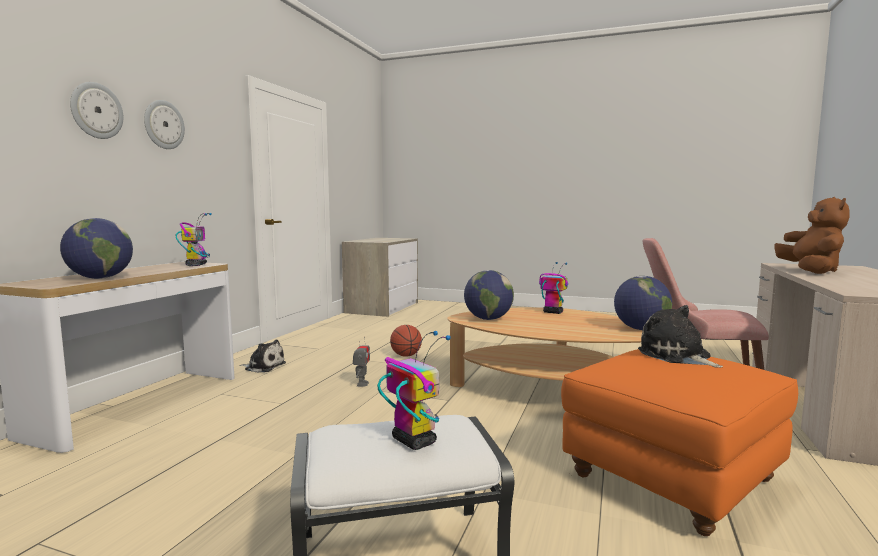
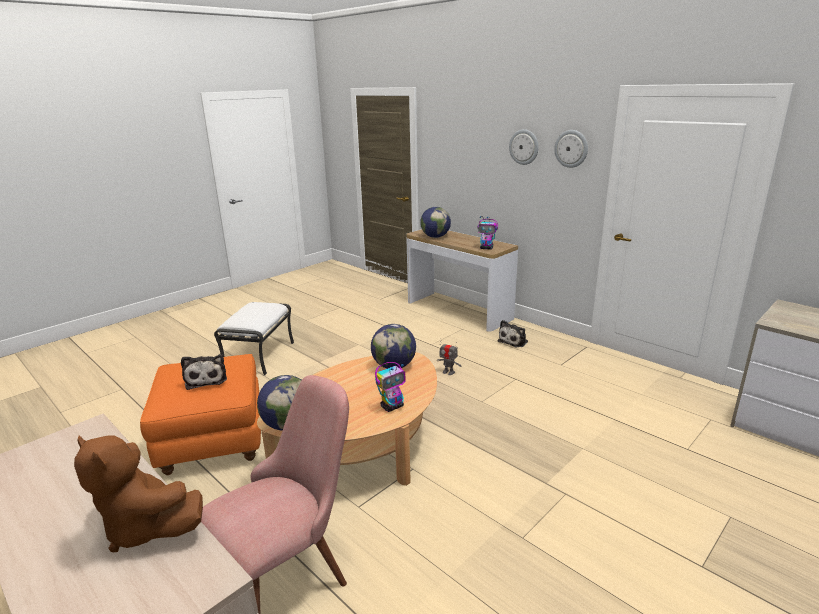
camera: 115 degrees right, 15 degrees up
wall clock [70,82,123,139] -> wall clock moved to [554,130,588,168]
toy robot [377,331,451,450] -> none
basketball [390,325,422,357] -> none
plush toy [638,305,723,368] -> plush toy turned 75 degrees clockwise [181,354,227,390]

